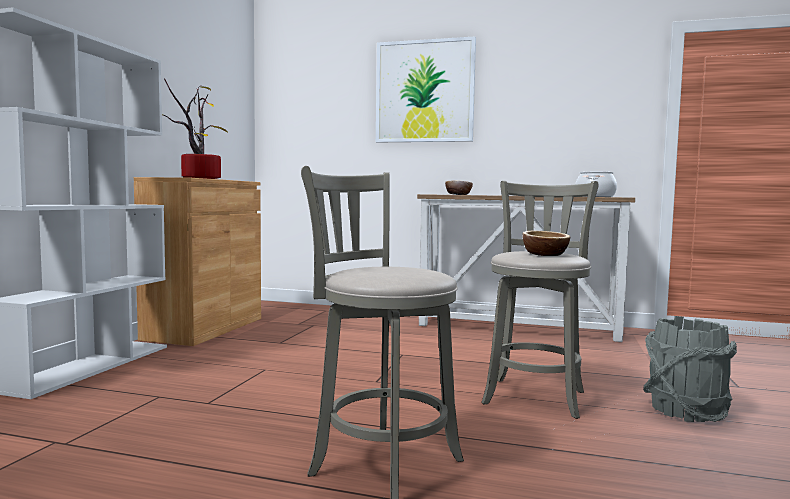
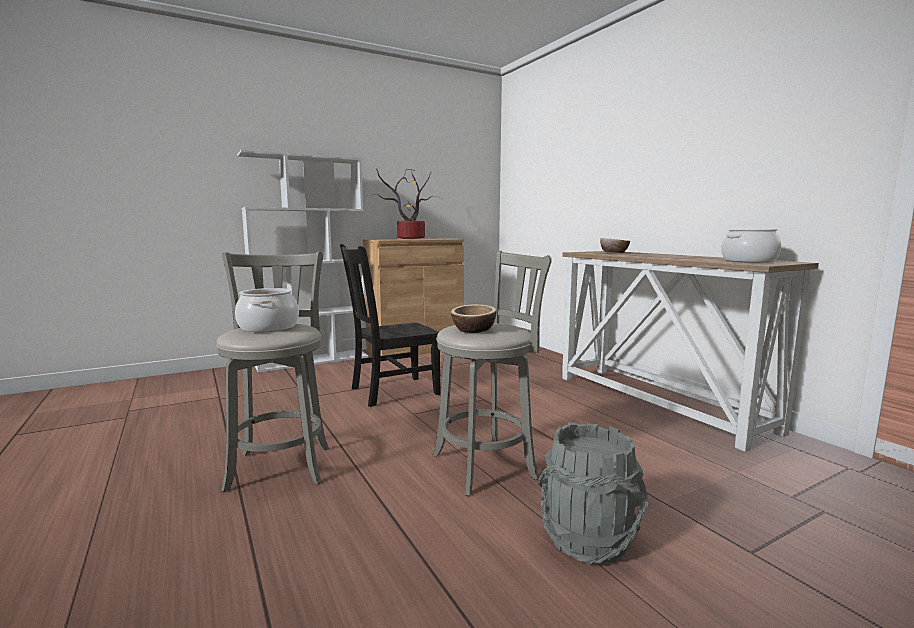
camera: 45 degrees right, 5 degrees up
picture [376,36,476,142] -> none
none -> cooking pot [235,288,299,332]
none -> black chair [340,244,441,407]

